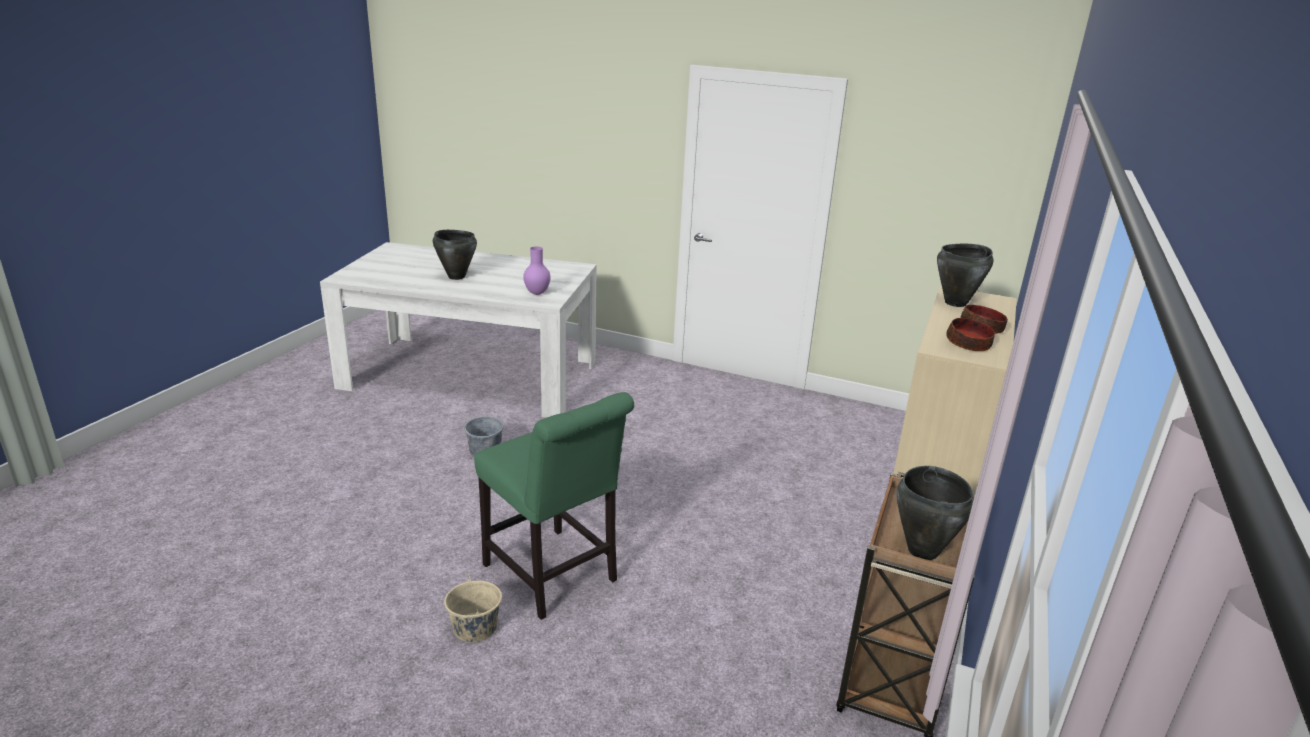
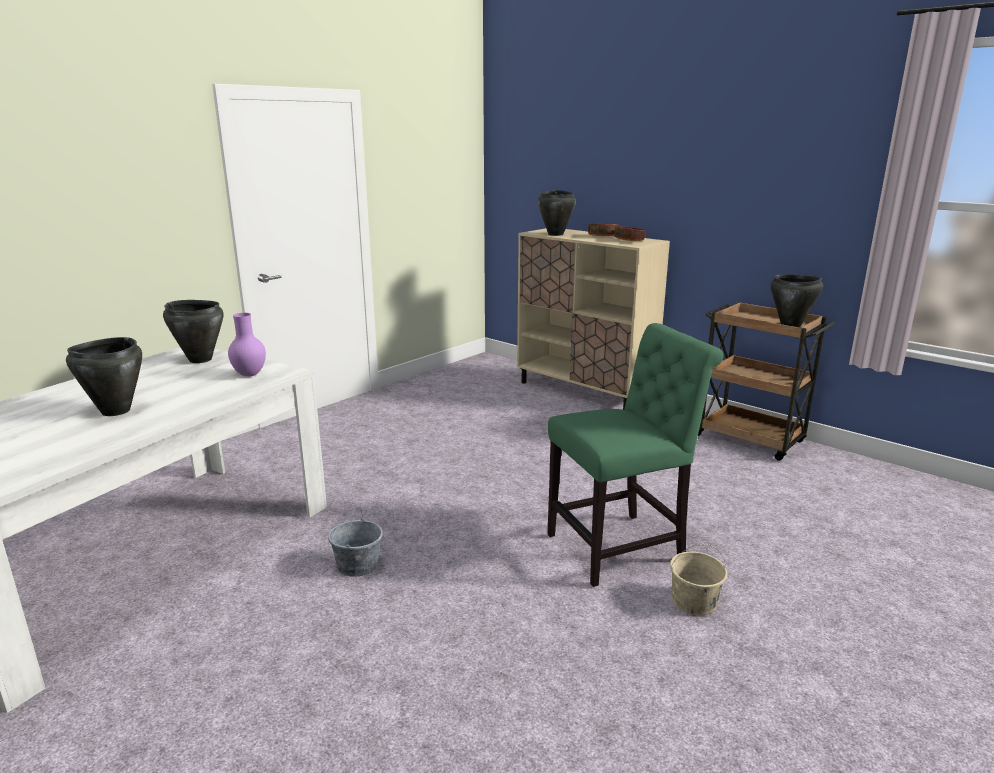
camera: 70 degrees left, 5 degrees down
none -> black cooking pot [163,300,223,363]

